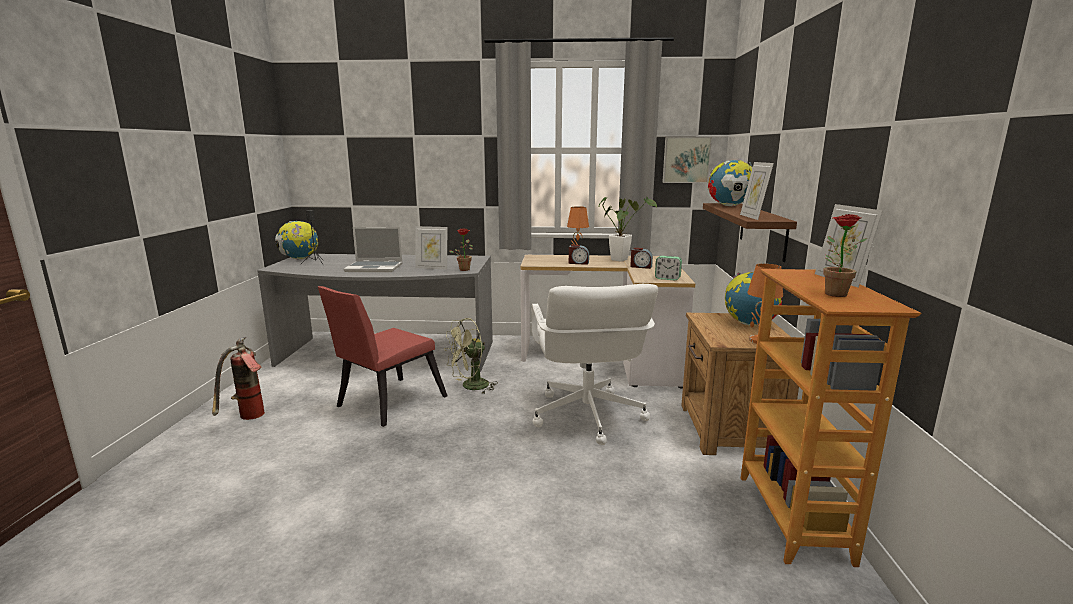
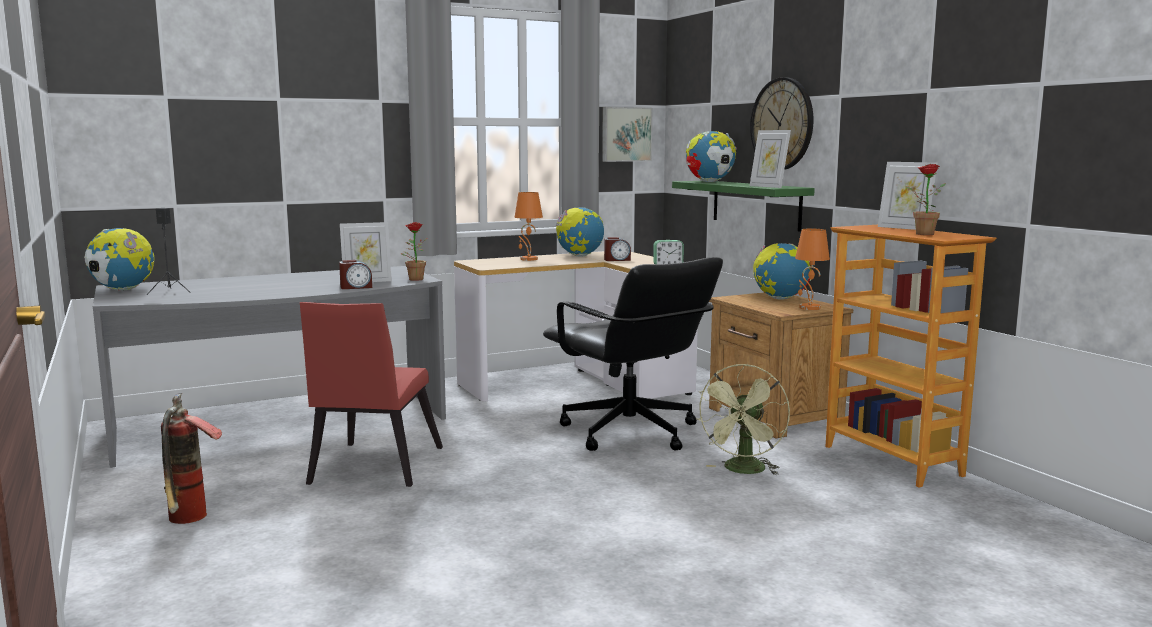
camera: 30 degrees left, 5 degrees down
laptop [343,227,403,272] -> none
green fan [444,318,498,394] -> green fan moved to [696,364,790,475]
white office chair [532,284,658,445] -> black office chair [543,257,723,451]
alarm clock [569,245,589,265] -> alarm clock moved to [339,260,372,289]
potted plant [599,197,657,262] -> globe [556,207,604,256]
brown shelf [703,203,797,262] -> green shelf [672,181,815,232]
none -> wall clock [750,77,814,170]

